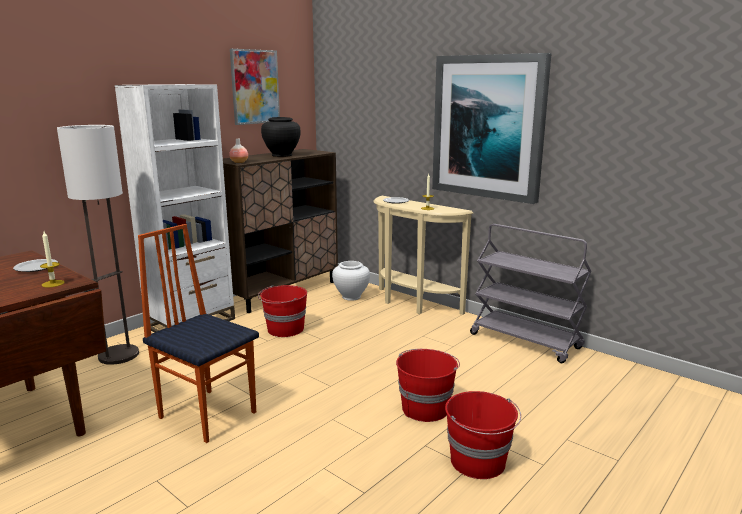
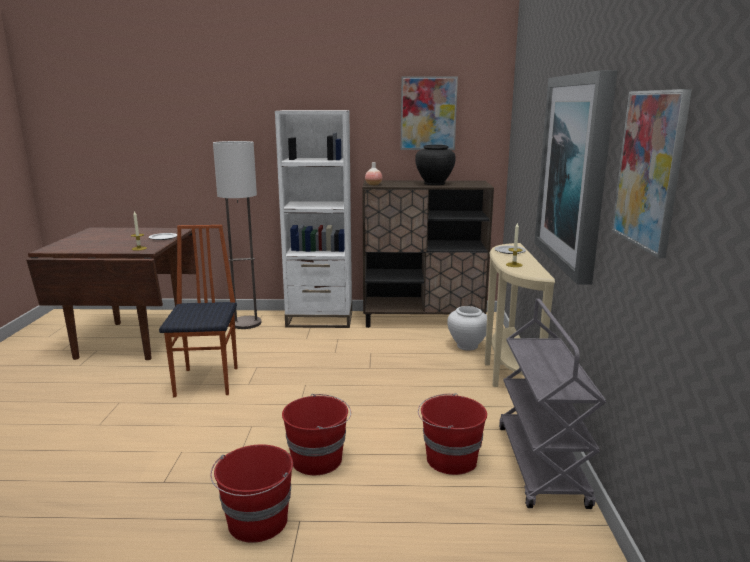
camera: 50 degrees right, 0 degrees up
red bucket [258,285,307,337] -> red bucket moved to [418,393,487,475]
none -> picture [612,89,692,258]

